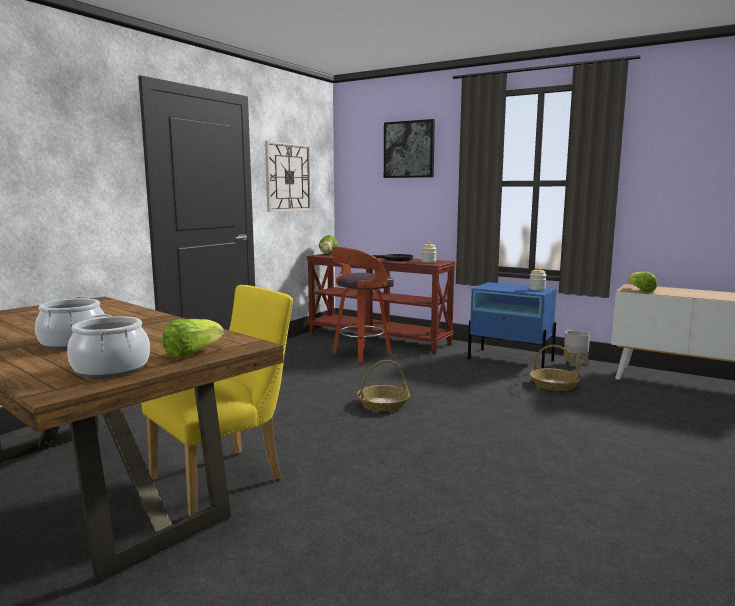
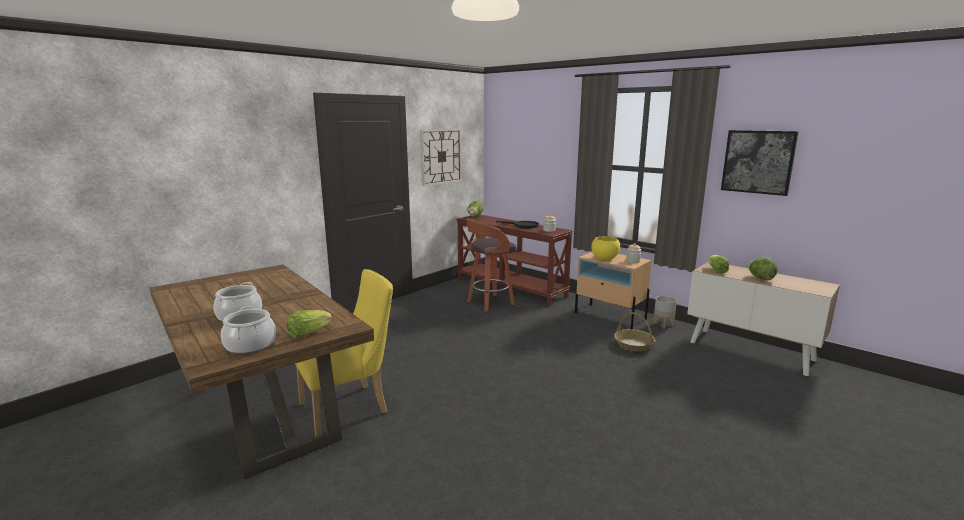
camera: 10 degrees right, 5 degrees up
basket [357,360,410,411] -> none
picture [384,119,435,178] -> picture moved to [721,130,799,196]
blue nightstand [468,282,557,369] -> beige nightstand [575,252,652,329]
none -> yellow bowl [591,236,620,260]
none -> lettuce [748,257,778,280]

